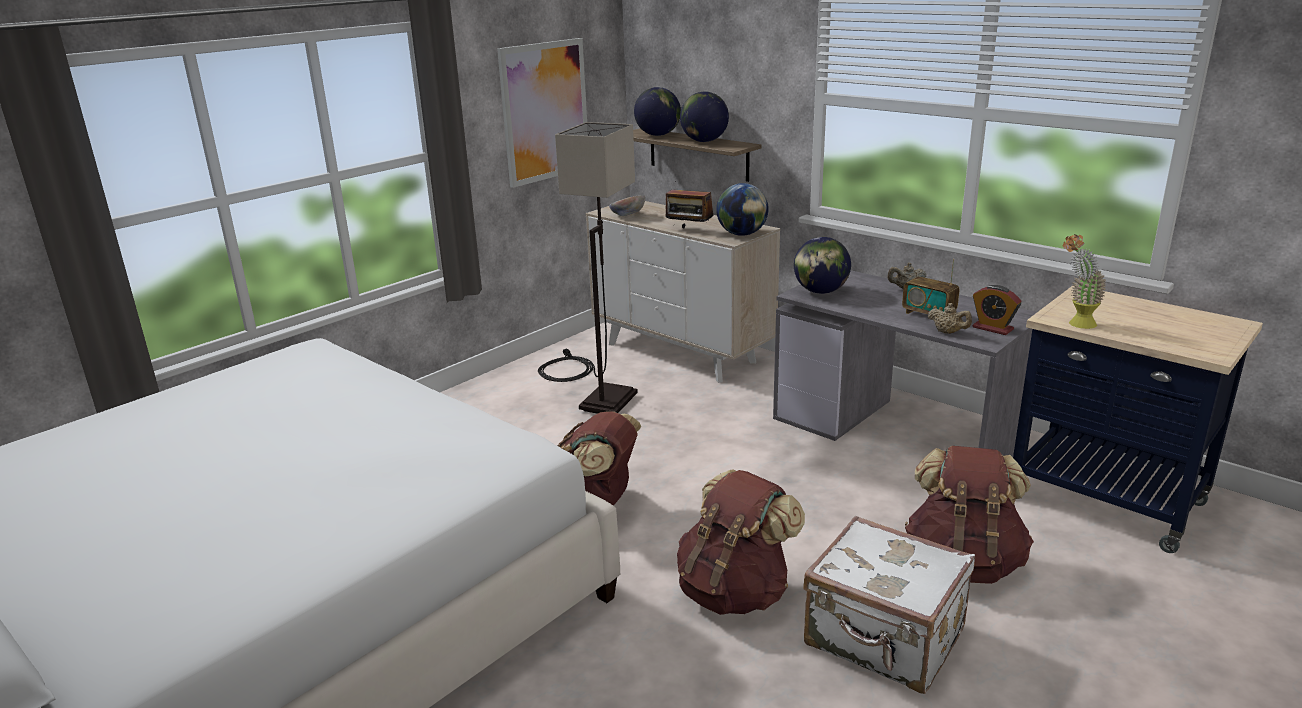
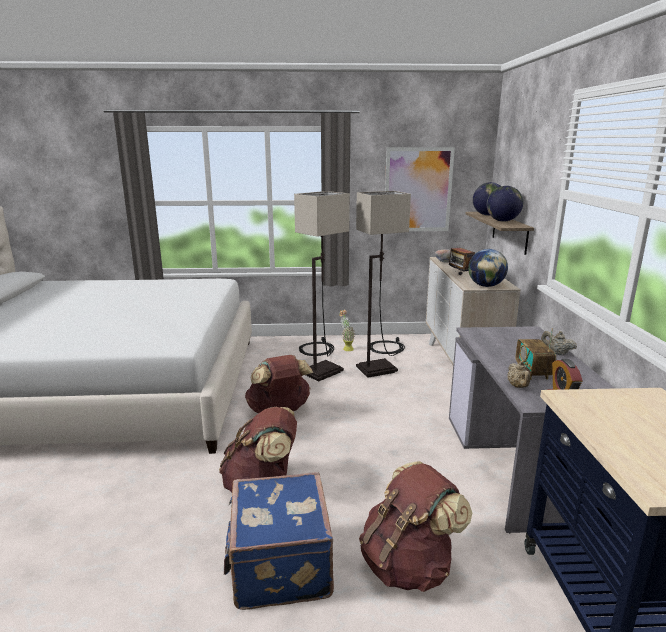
camera: 45 degrees right, 5 degrees down
globe [794,237,851,294] -> none
white suitcase [803,516,975,694] -> blue suitcase [224,472,334,610]
potted plant [1063,234,1106,329] -> potted plant moved to [339,310,355,351]
none -> floor lamp [294,191,350,382]

